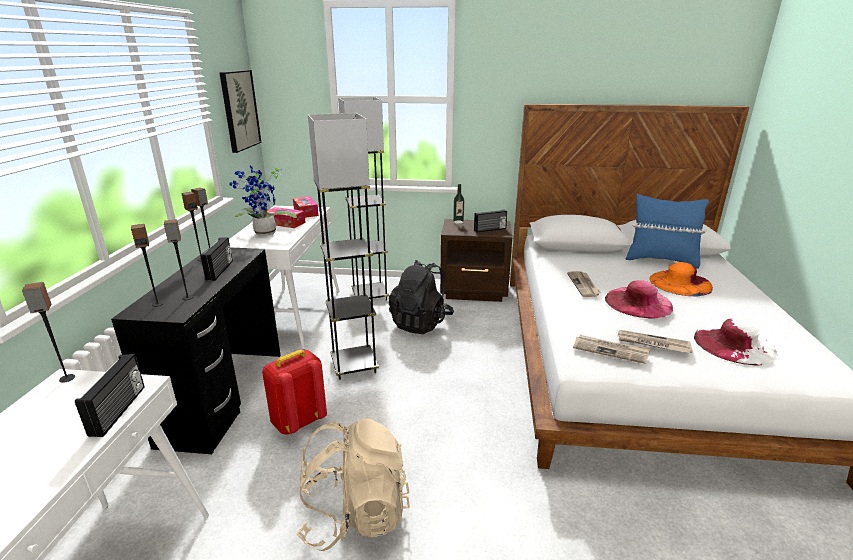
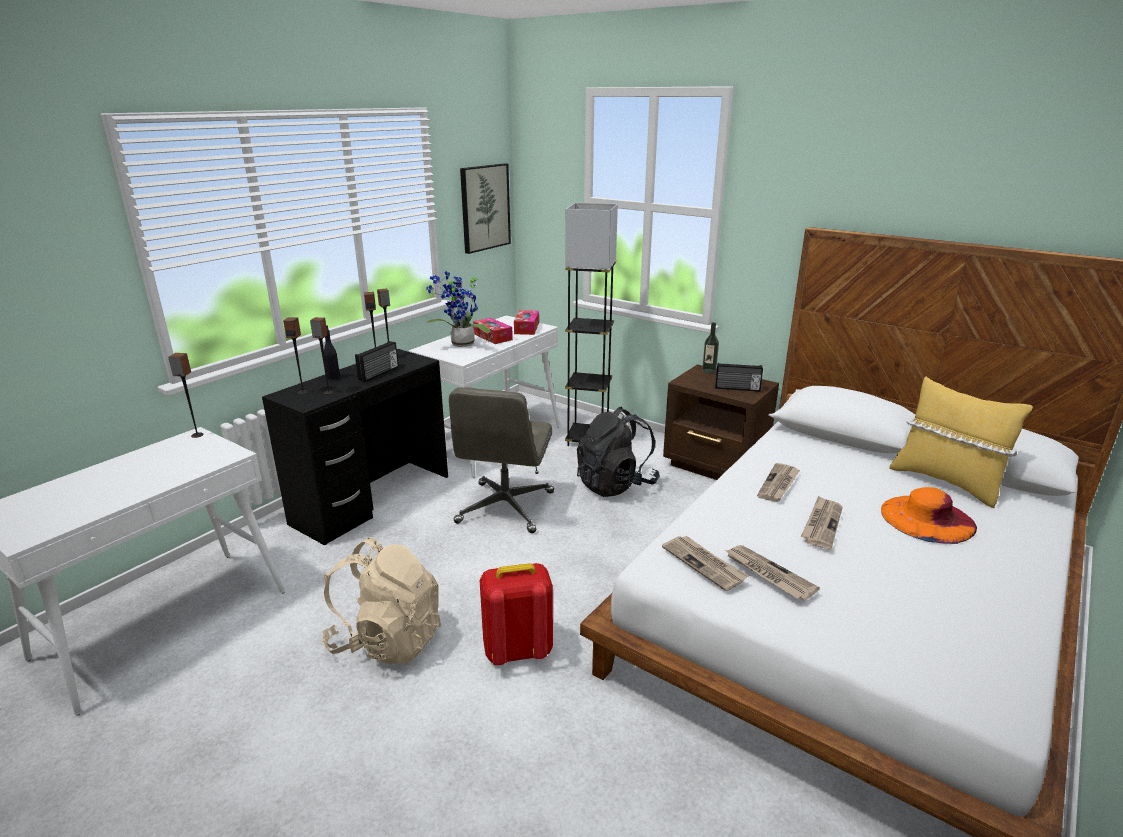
camera: 30 degrees right, 0 degrees up
radio [75,354,145,437] -> none
red backpack [262,350,327,435] -> red backpack moved to [480,563,553,665]
grey floor lamp [308,113,379,380] -> grey office chair [449,387,554,533]
pink hat [605,280,673,318] -> newspaper [801,495,843,549]
blue pillow [626,194,709,269] -> yellow pillow [889,376,1033,508]
white hat [694,318,778,365] -> none
none -> black bottle [324,325,340,380]

